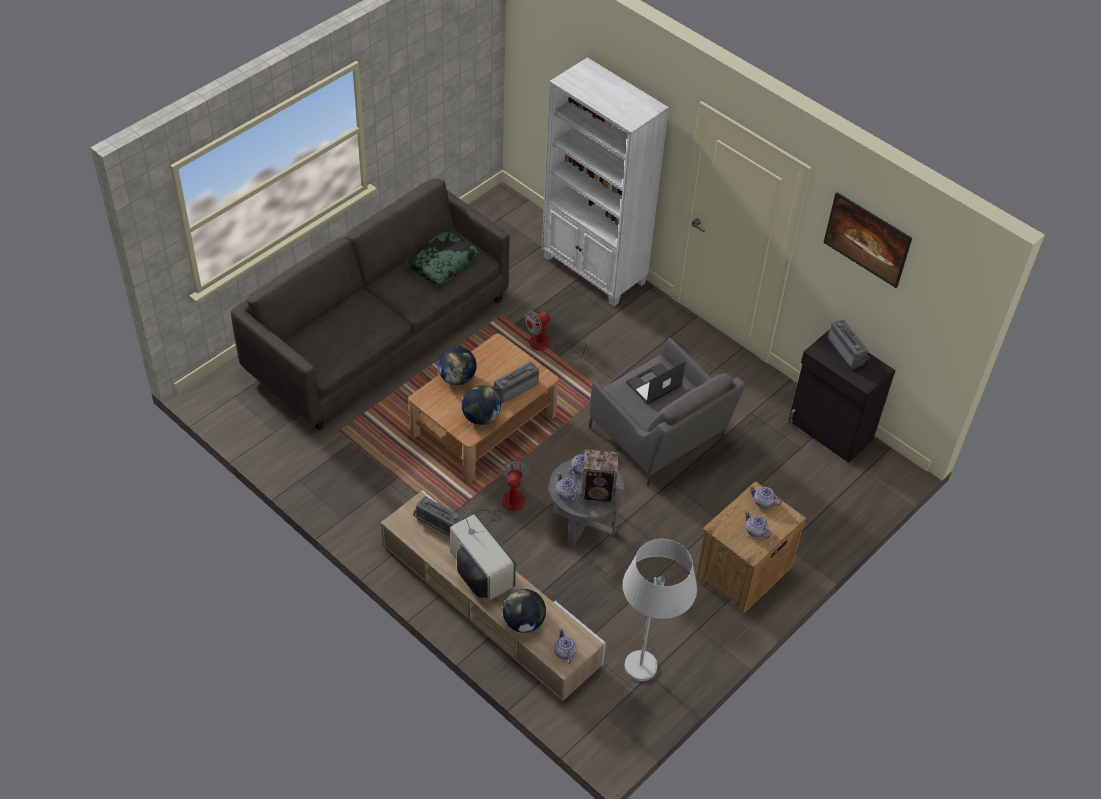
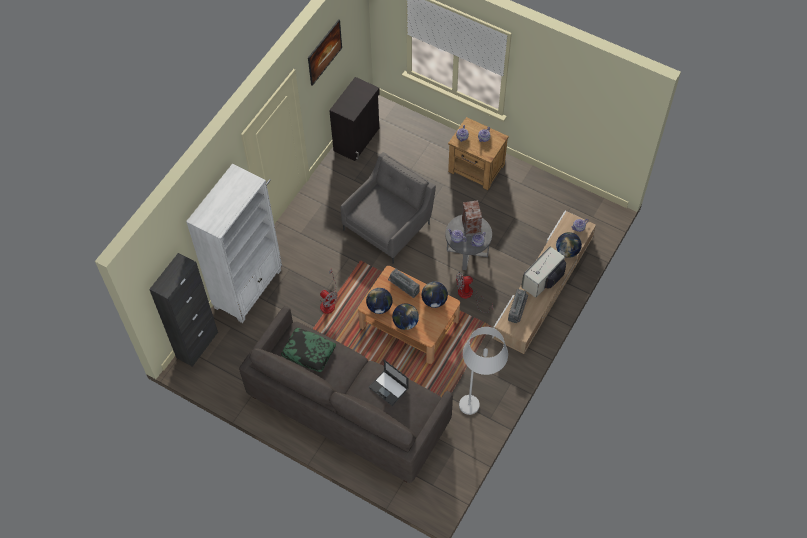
camera: 100 degrees left, 10 degrees up
white floor lamp [623,539,697,681] -> white floor lamp moved to [459,327,508,415]
laptop [626,361,686,404] -> laptop moved to [368,360,409,406]
radio [828,319,870,369] -> none
none -> black cabinet [149,253,218,367]
none -> globe [366,288,392,314]

